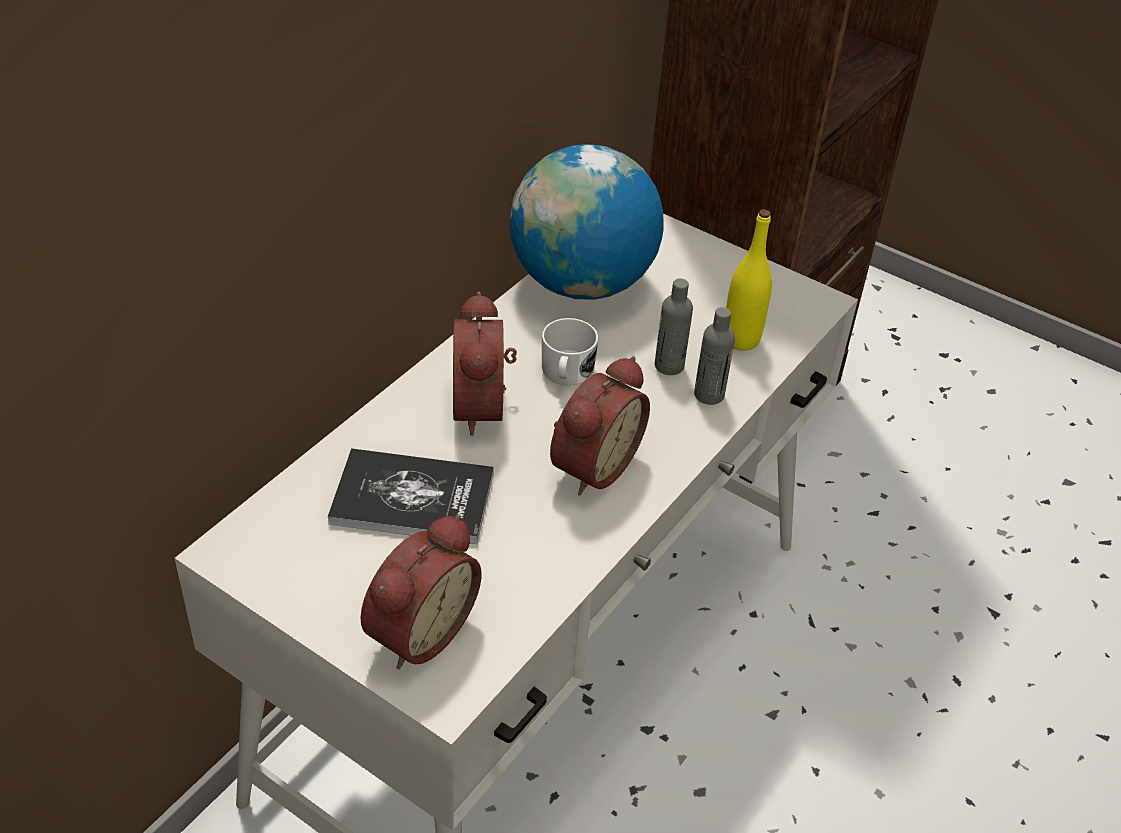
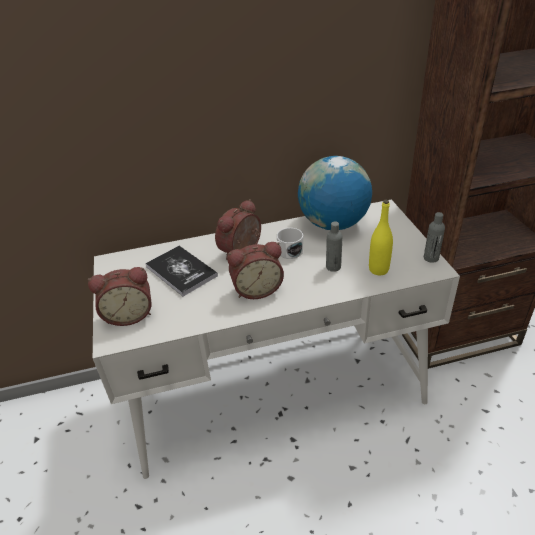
camera: 45 degrees right, 5 degrees down
grey bottle [694,307,735,405] -> grey bottle moved to [424,212,445,263]

